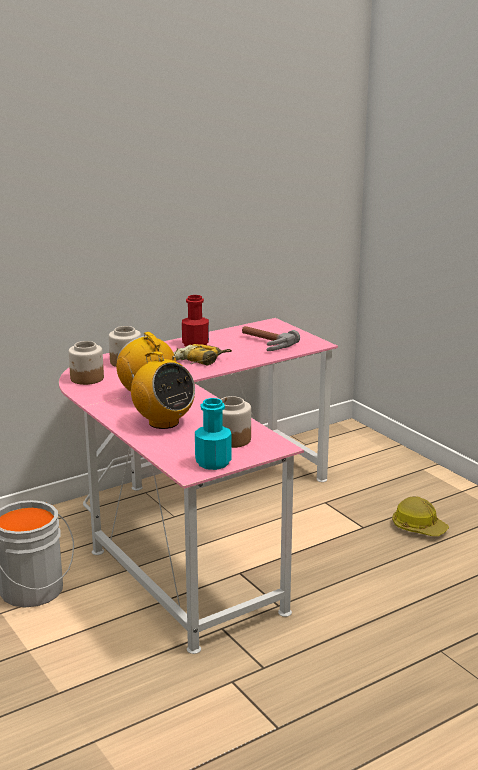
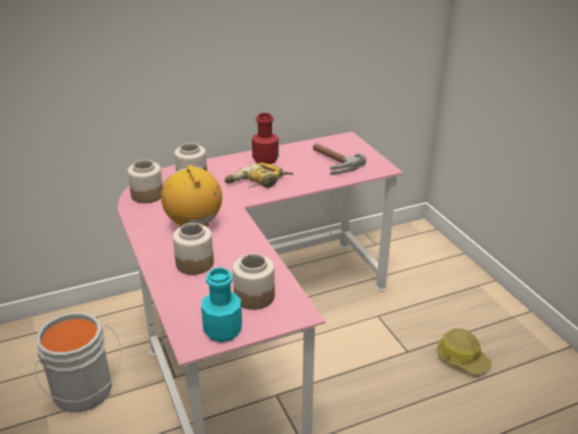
camera: 10 degrees right, 10 degrees up
radio [127,351,195,429] -> jar [173,223,214,275]

